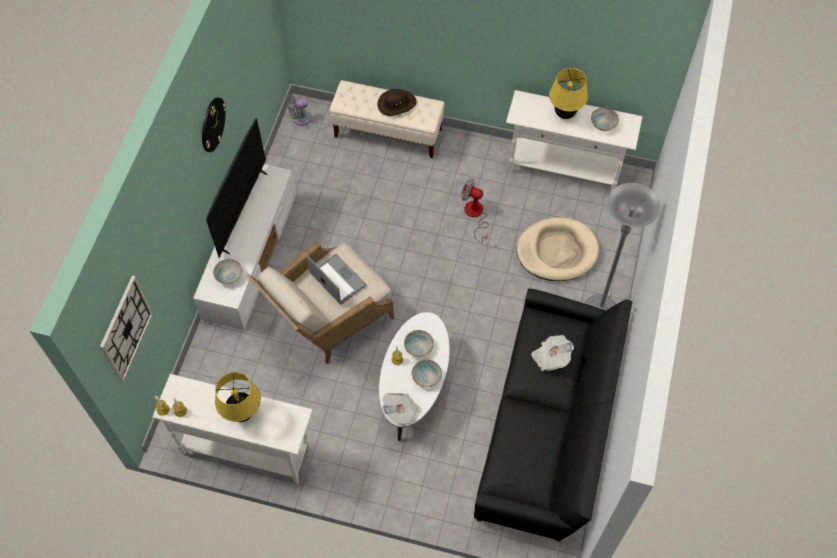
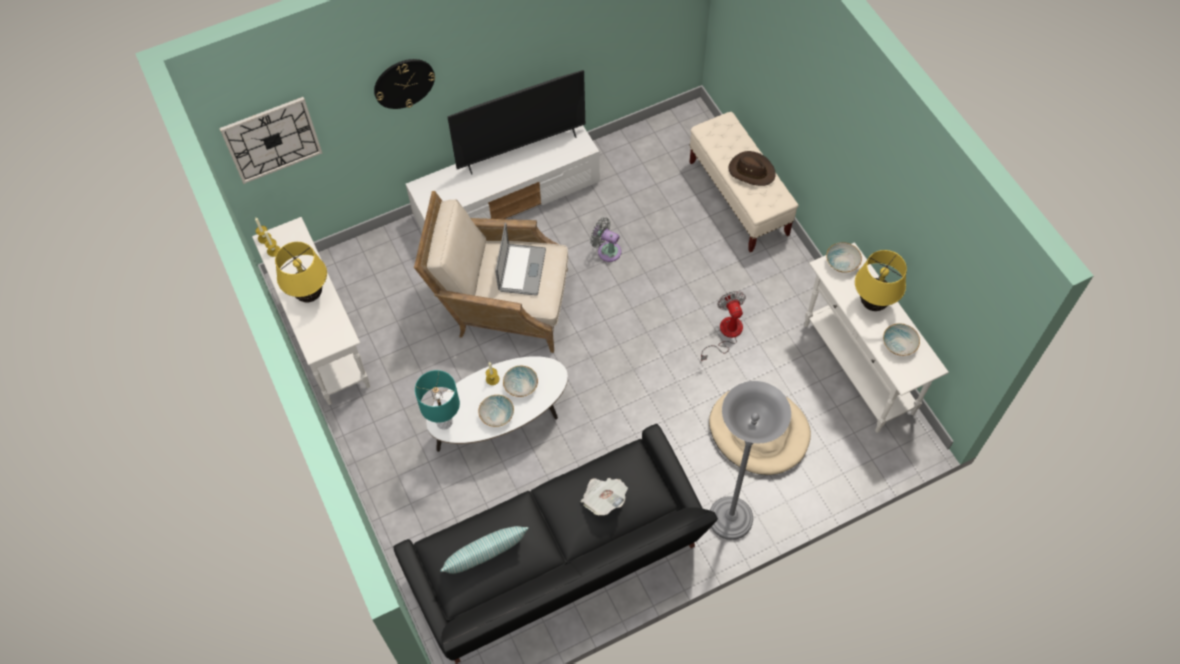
camera: 50 degrees right, 0 degrees up
wall clock [202,97,227,152] -> wall clock moved to [374,59,435,109]
bowl [213,259,242,284] -> bowl moved to [826,242,862,273]
grey fan [286,94,312,126] -> grey fan moved to [590,217,621,262]
newspaper [382,393,422,424] -> turquoise table lamp [415,370,460,430]
none -> pillow [440,526,529,574]

